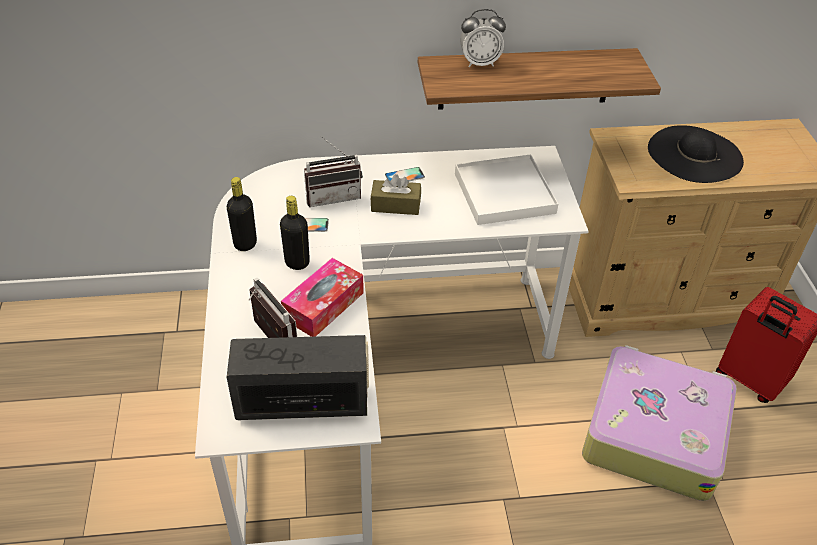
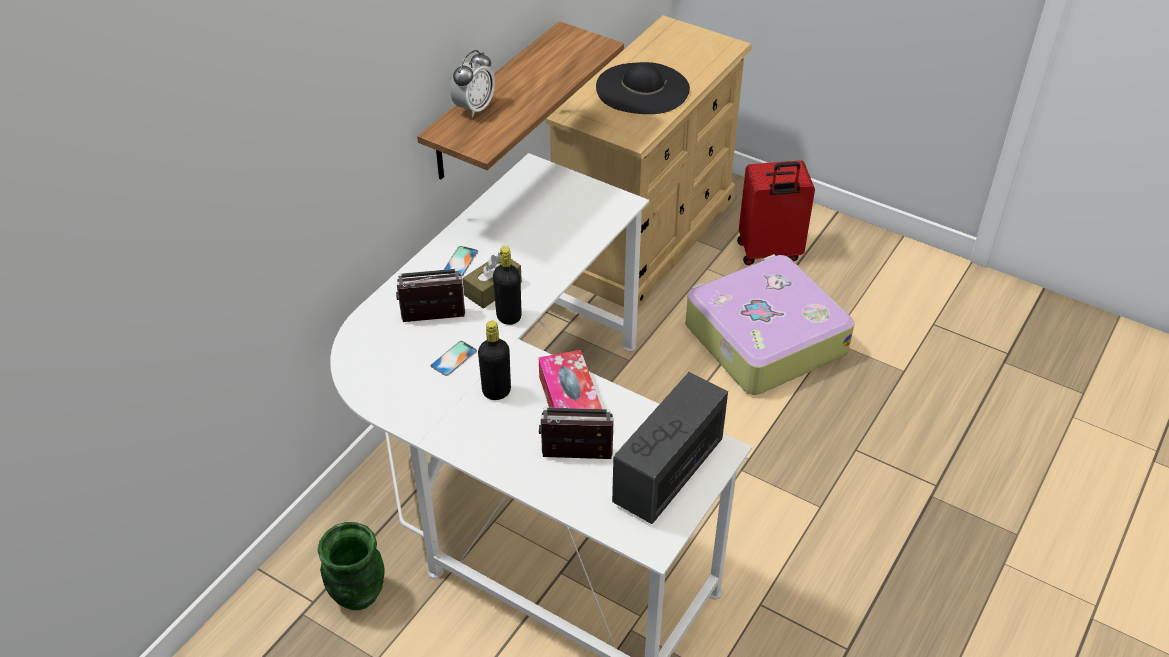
camera: 50 degrees left, 0 degrees up
black bottle [227,177,257,251] -> black bottle moved to [493,246,522,325]
radio [304,136,363,207] -> radio turned 120 degrees counterclockwise [396,268,465,322]
white tray [455,154,558,225] -> none
none -> green vase [318,522,384,610]

